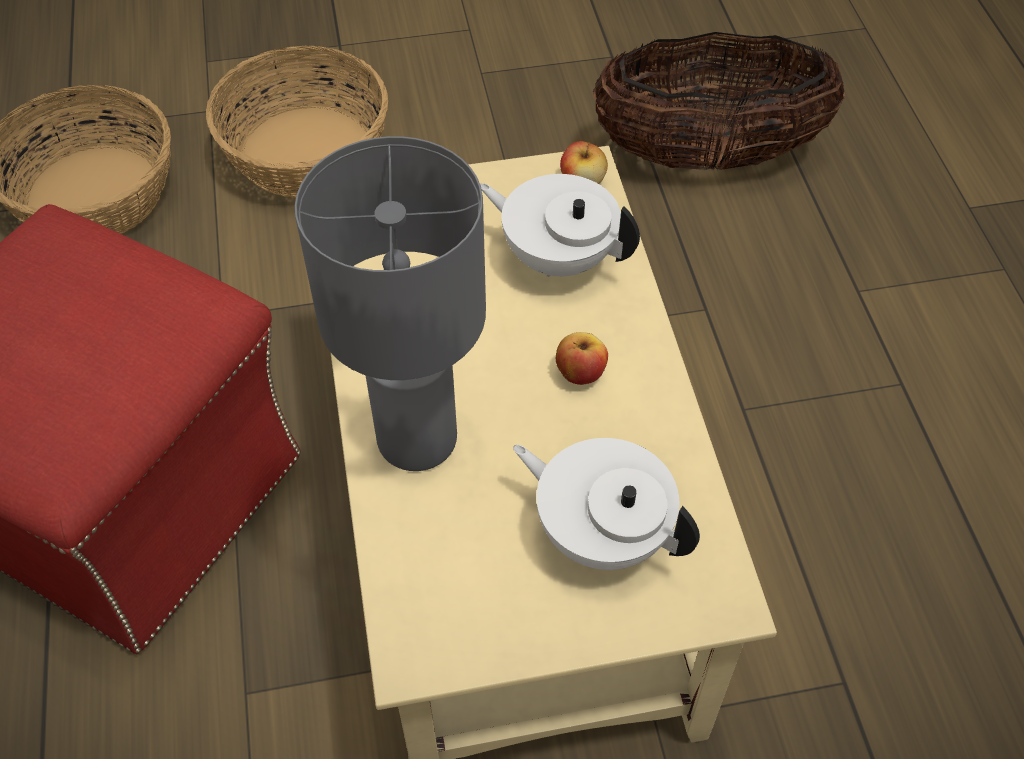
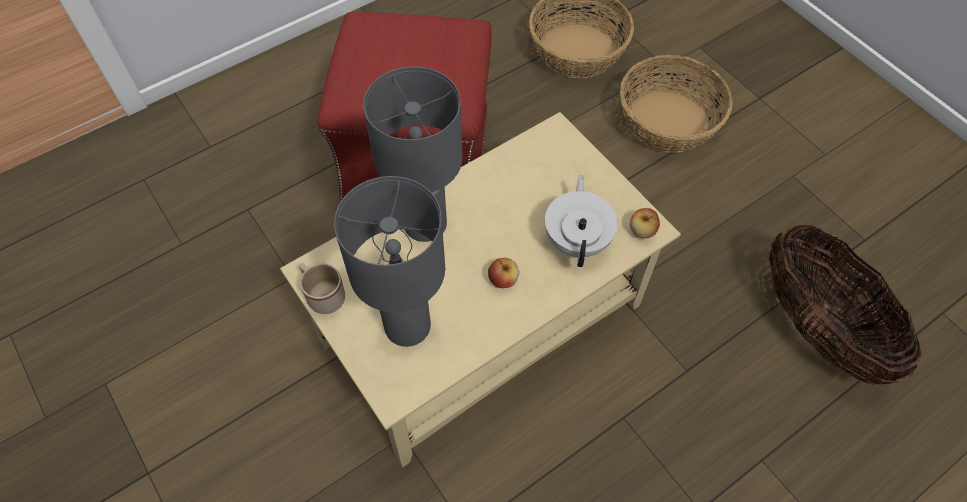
camera: 65 degrees right, 5 degrees up
white teapot [513,438,700,570] -> grey table lamp [334,176,445,347]
none -> beige mug [299,263,345,314]

